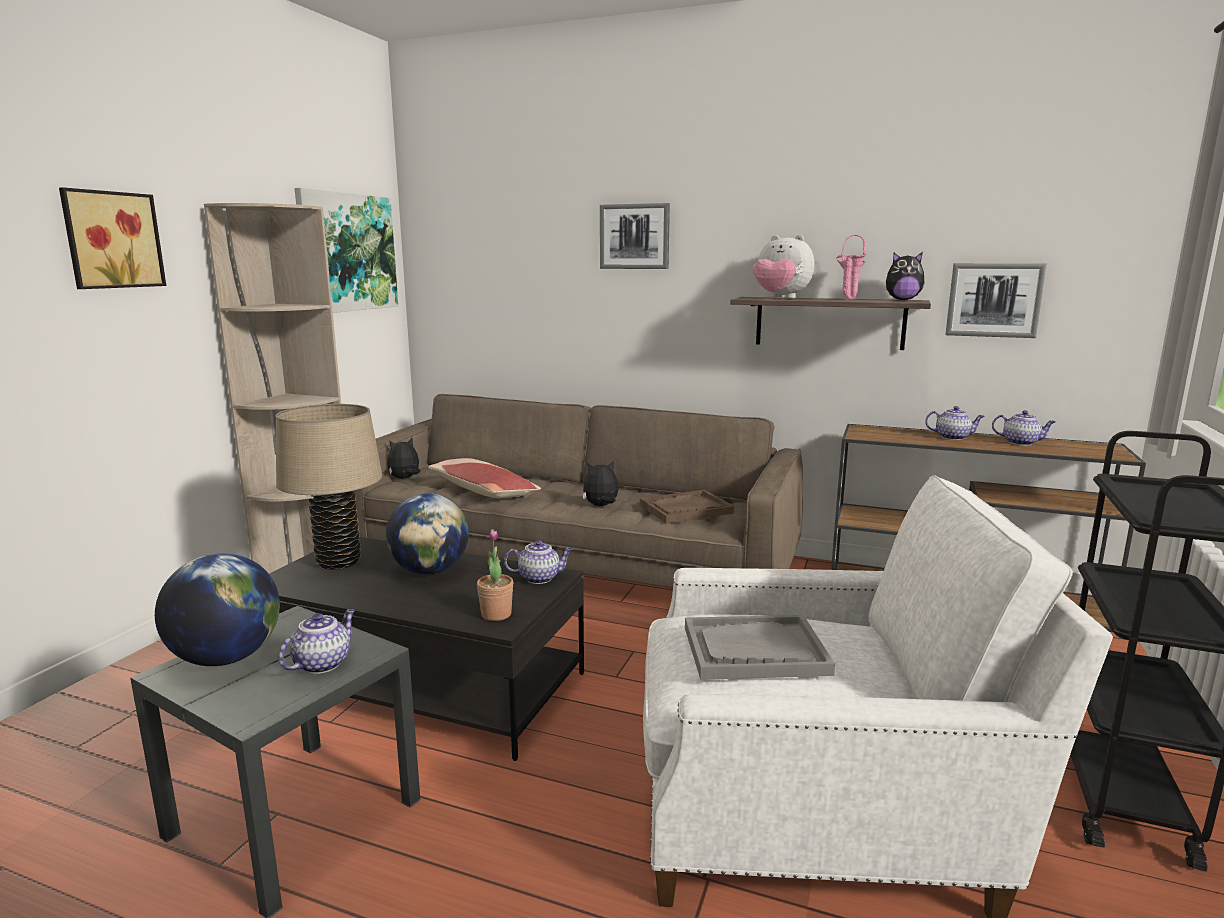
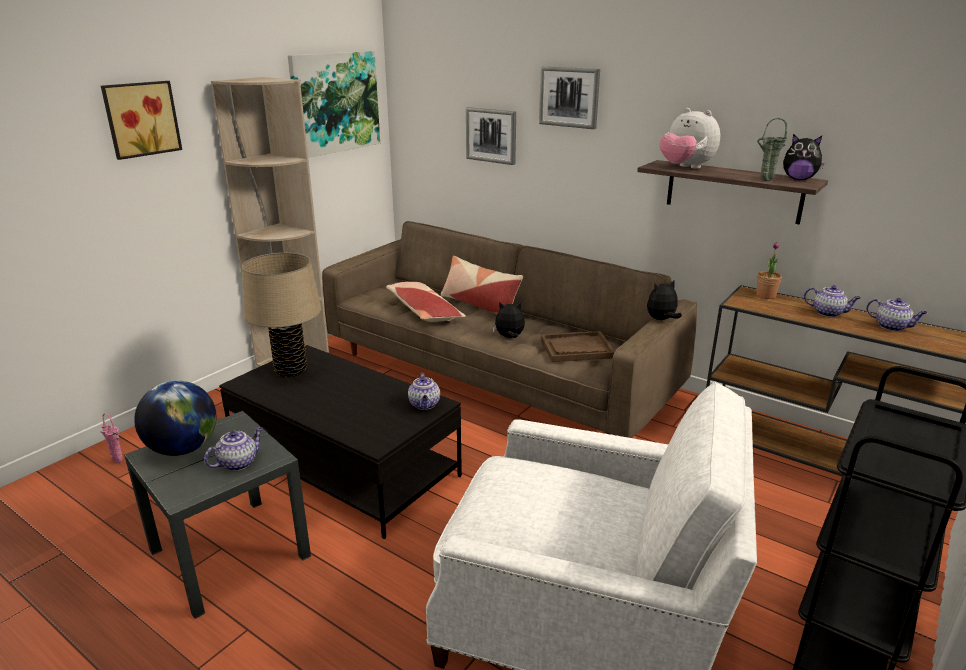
camera: 15 degrees right, 10 degrees up
globe [386,493,469,574] -> none
plush toy [387,438,420,479] -> plush toy moved to [647,280,682,320]
potted plant [477,529,513,621] -> potted plant moved to [756,242,782,299]
teapot [504,540,573,584] -> teapot turned 75 degrees clockwise [408,373,440,410]
grey tray [685,615,835,680] -> none
pink vase [836,234,866,299] -> pink vase moved to [100,413,123,464]
picture [945,263,1047,338] -> picture moved to [466,107,516,165]
none -> pillow [441,256,523,314]
none -> green vase [757,118,787,181]

